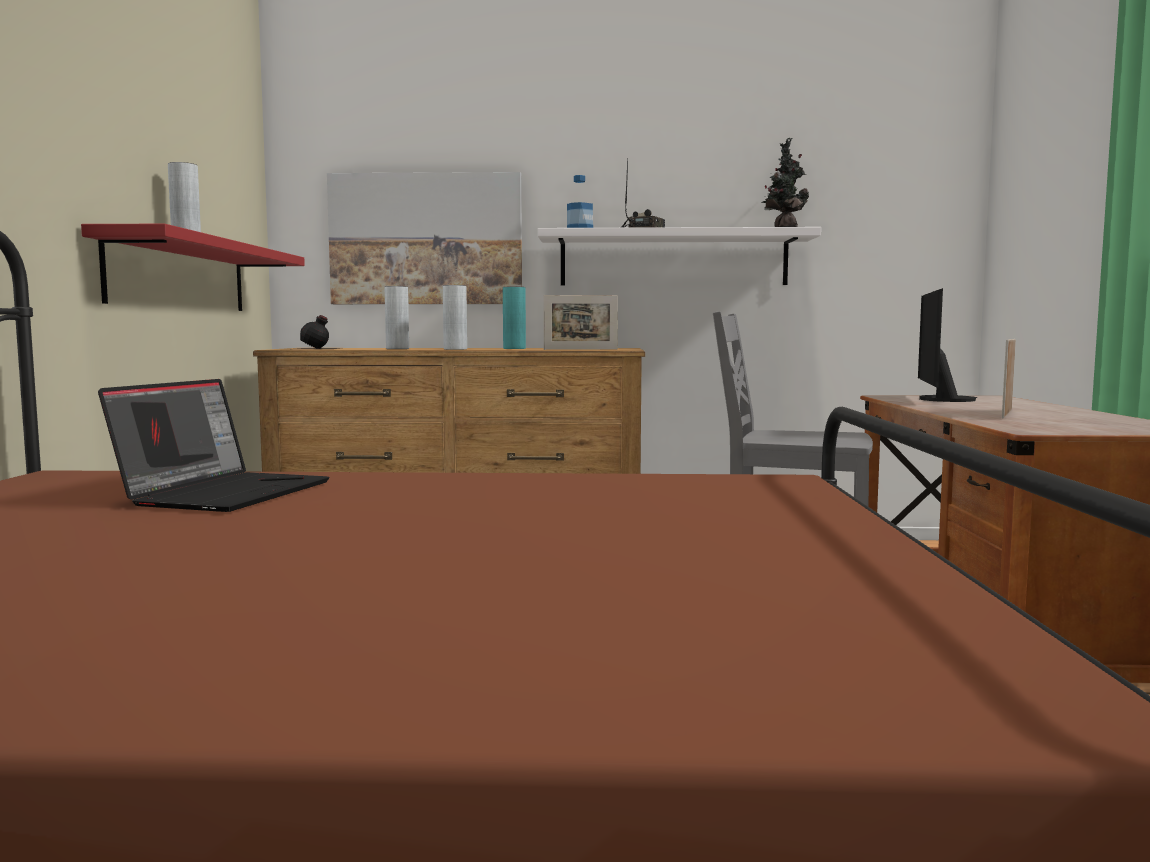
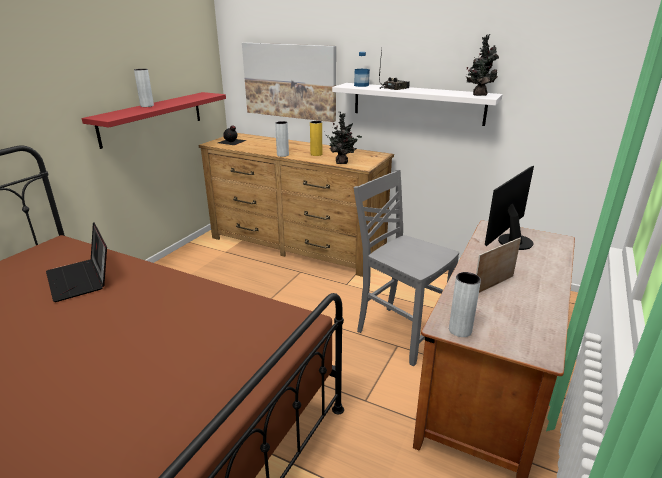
camera: 25 degrees right, 20 degrees up
laptop [98,379,330,512] -> laptop turned 105 degrees clockwise [46,222,107,302]
grey vase [385,286,409,349] -> grey vase moved to [449,272,481,337]
turquoise vase [503,287,526,349] -> yellow vase [310,121,322,156]
picture frame [543,295,618,350] -> potted plant [325,112,362,164]

